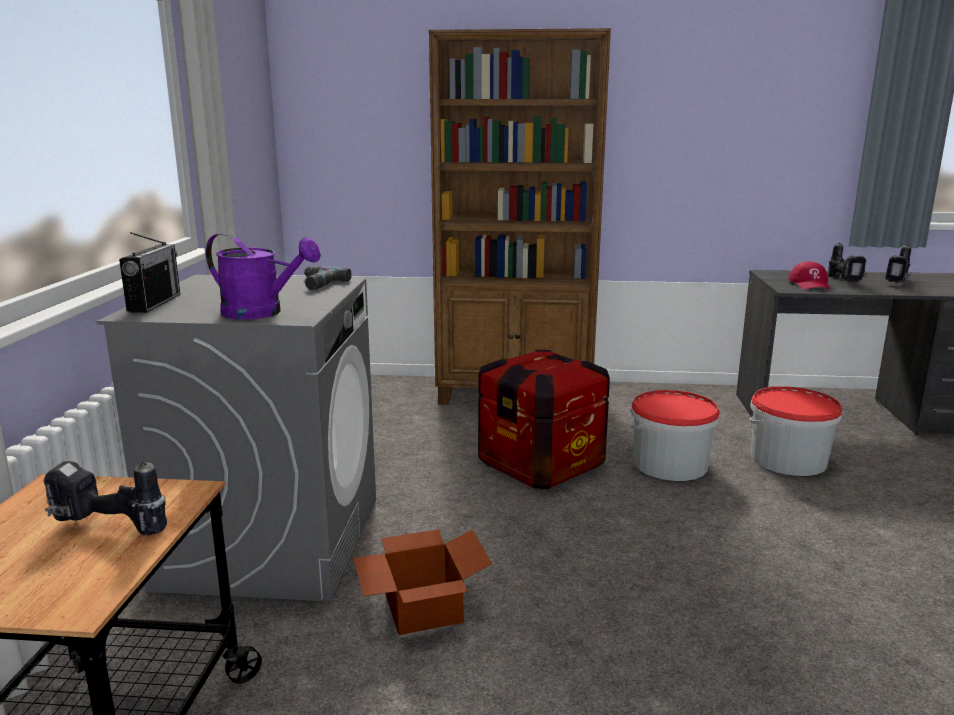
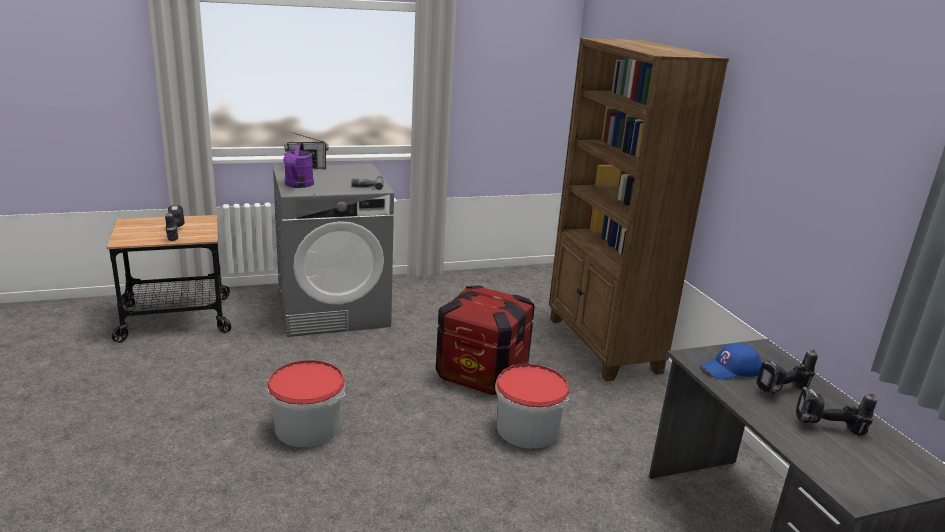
camera: 65 degrees right, 5 degrees up
cardboard box [353,529,492,635] -> none
bucket [750,386,842,476] -> bucket moved to [267,360,345,447]
red cap [788,261,830,290] -> blue cap [701,343,762,379]

